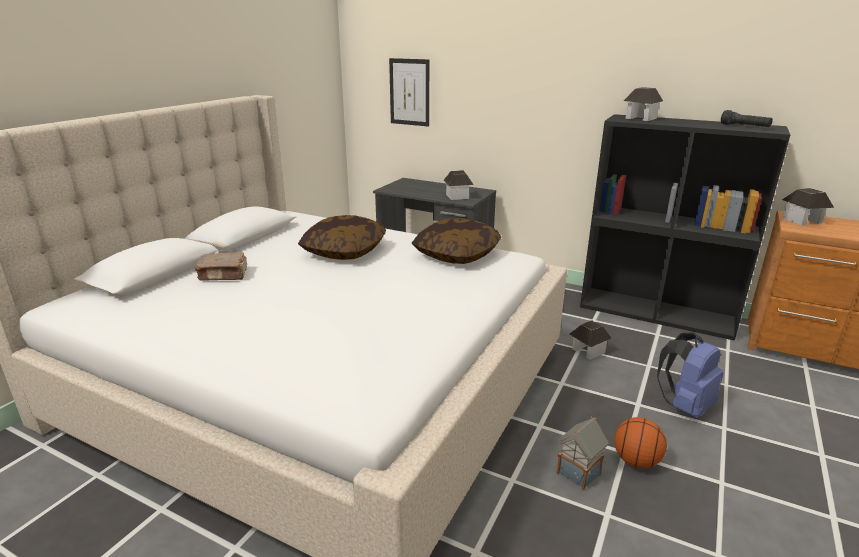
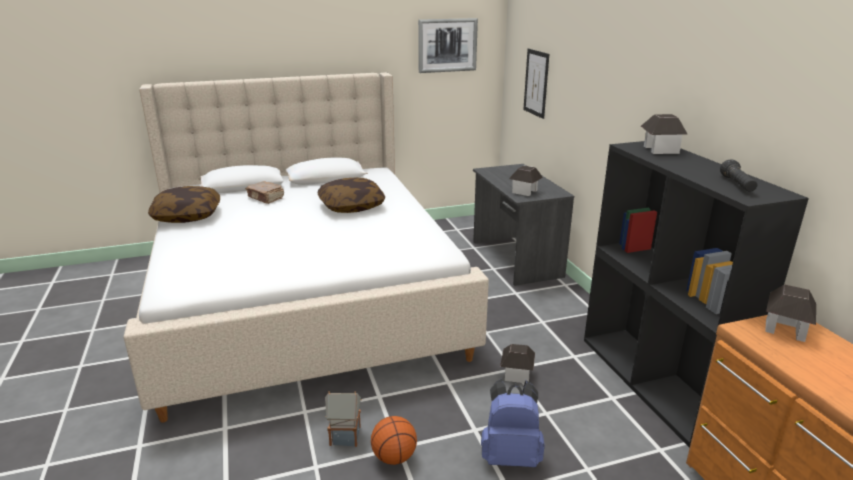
camera: 45 degrees right, 0 degrees up
pillow [412,218,501,264] -> pillow moved to [148,186,220,223]
none -> picture [418,18,478,73]

